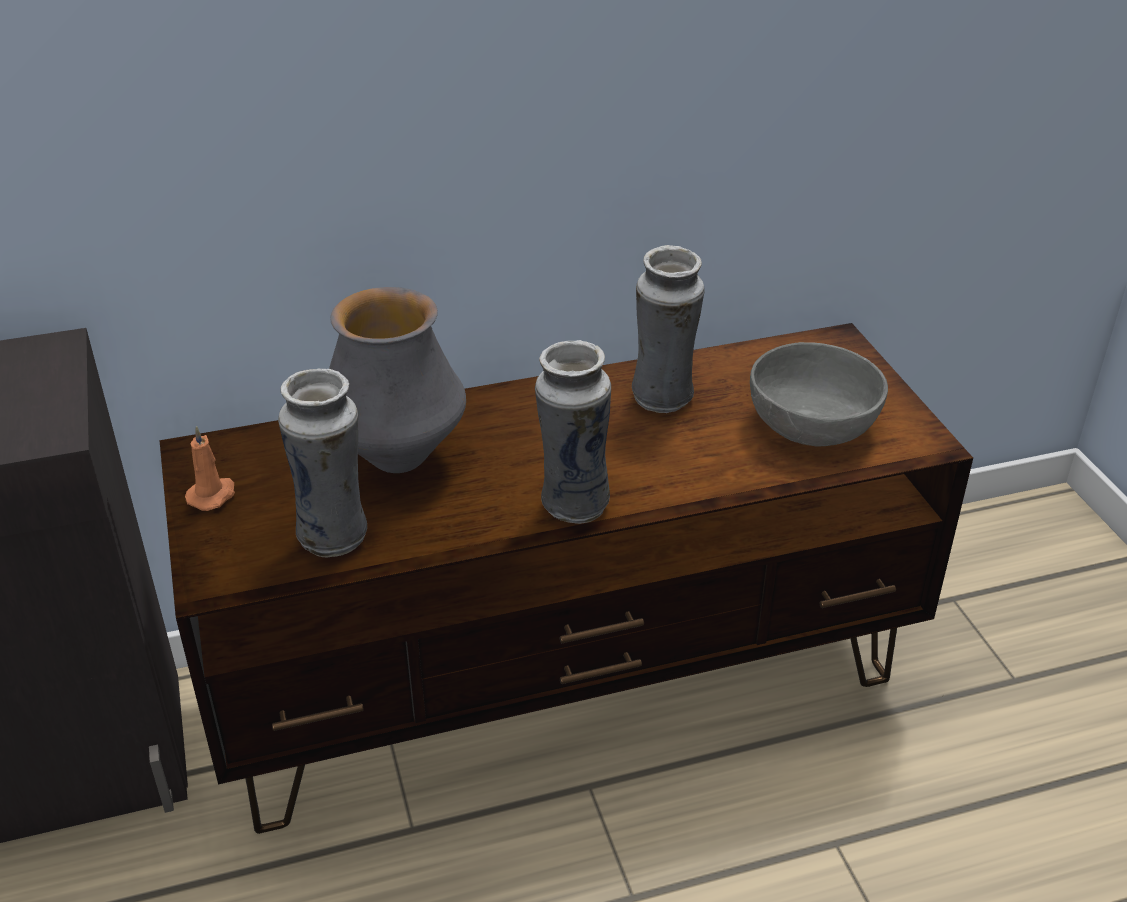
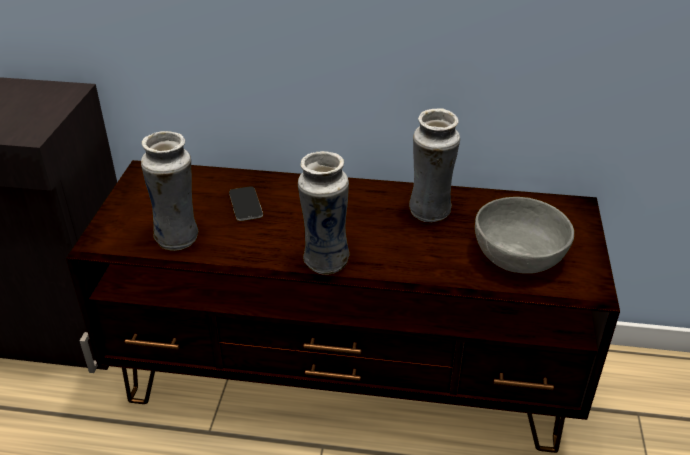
camera: 25 degrees right, 0 degrees up
orange candle [185,426,235,511] -> none
vase [329,287,466,473] -> phone [229,186,263,221]

